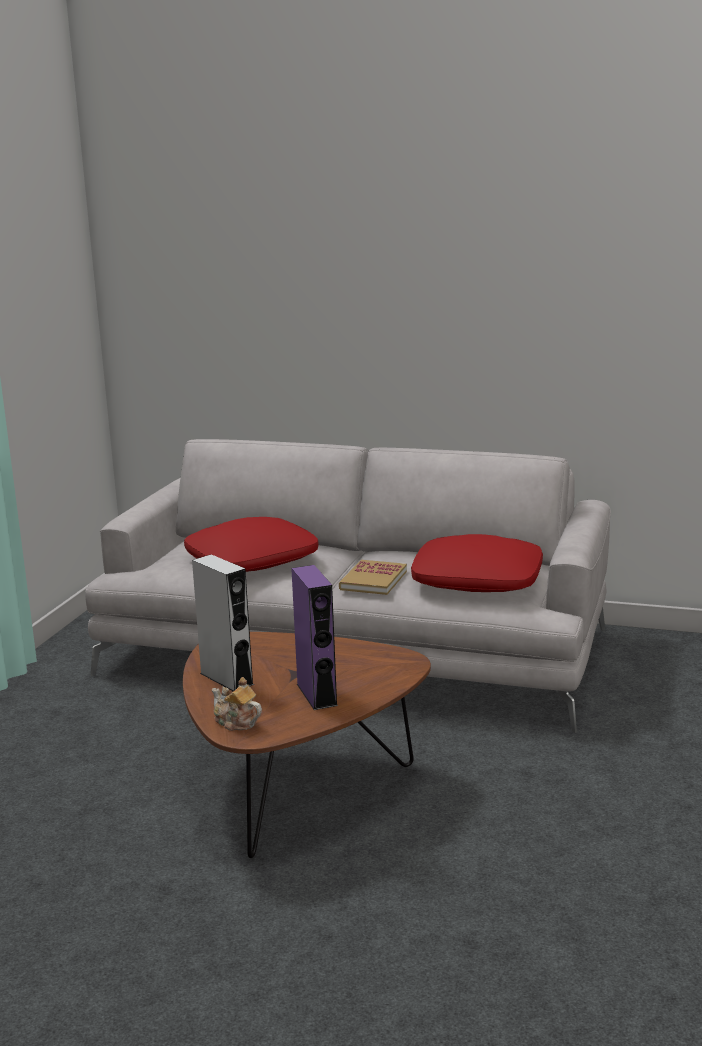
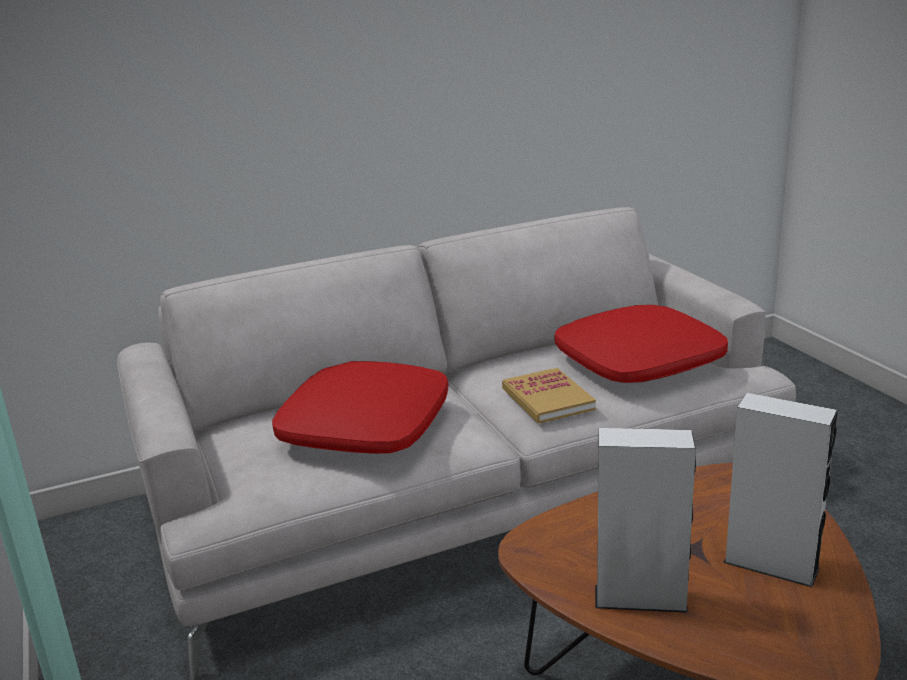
camera: 40 degrees left, 5 degrees up
teapot [211,677,262,731] -> none
purple speaker [291,565,338,710] -> grey speaker [723,393,838,587]

